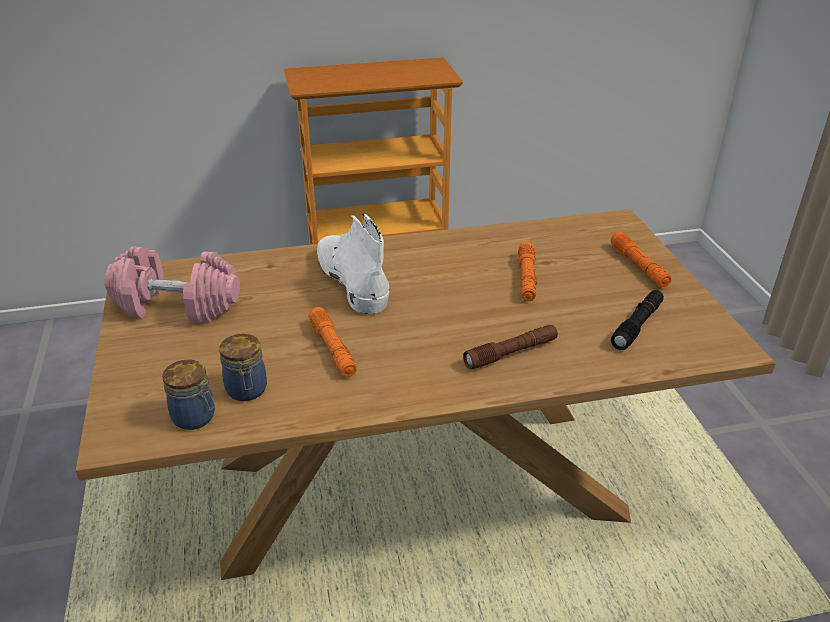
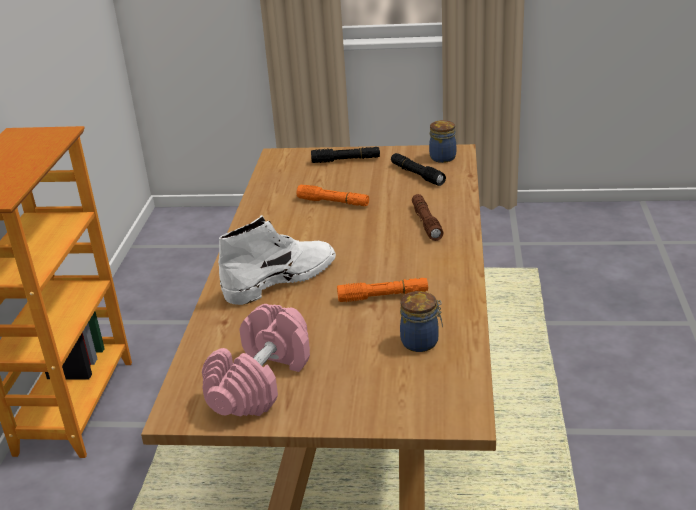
camera: 70 degrees left, 5 degrees down
jar [162,360,215,430] -> jar moved to [429,120,456,163]
white boot [317,214,389,315] -> white boot turned 150 degrees clockwise [218,215,336,305]
orange flashlight [611,232,671,287] -> black flashlight [311,147,380,163]

